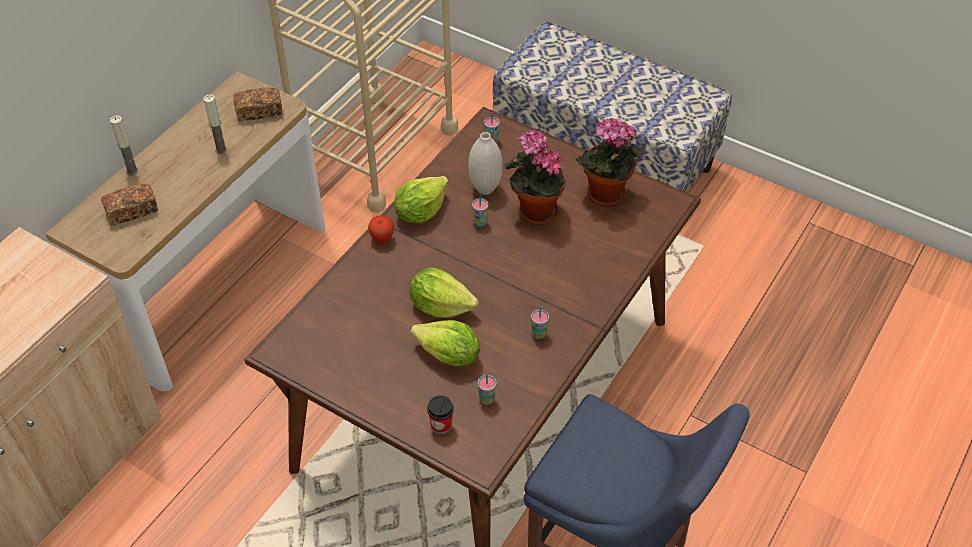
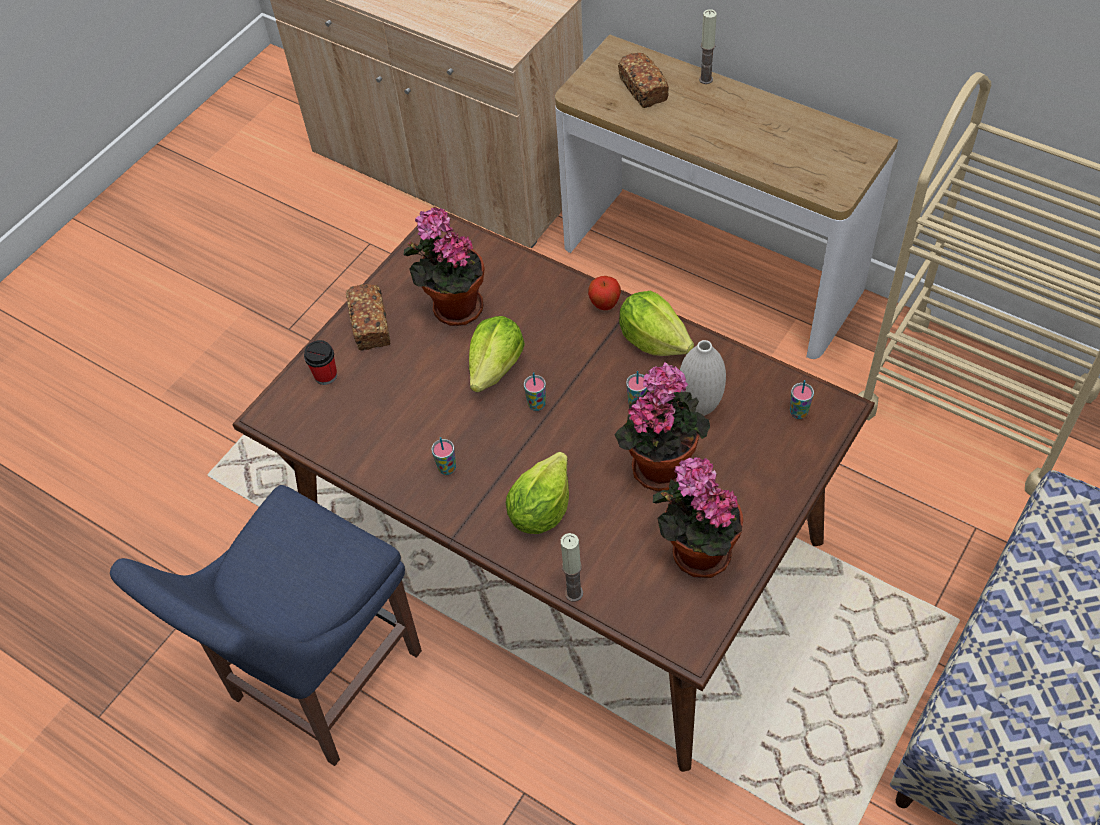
camera: 95 degrees right, 5 degrees up
candle [203,94,227,154] -> candle moved to [561,533,583,602]
bread [233,87,282,122] -> bread moved to [346,284,390,350]
lettuce [411,320,480,367] -> lettuce moved to [506,452,569,534]
cup [478,373,496,405] -> cup moved to [524,372,546,411]
none -> potted plant [404,207,485,326]

